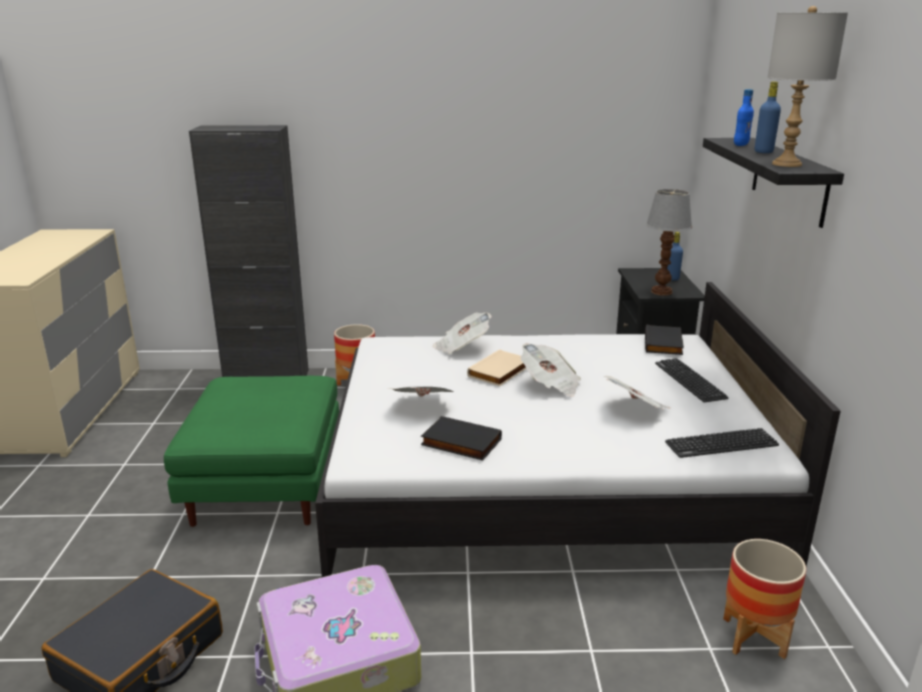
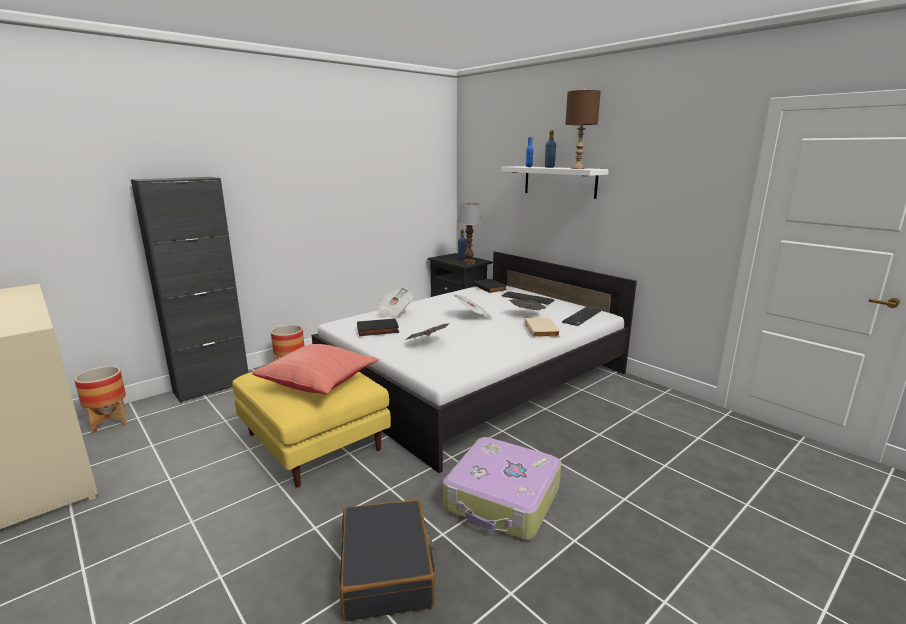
camera: 40 degrees left, 5 degrees down
green ottoman [164,376,339,527] -> yellow ottoman [232,372,391,488]
black book [421,416,502,460] -> black book moved to [357,318,399,336]
beige book [467,349,526,386] -> beige book moved to [524,318,560,338]
black shelf [703,138,844,228] -> white shelf [501,166,609,199]
planter [723,539,806,659] -> planter moved to [74,366,127,433]
grey table lamp [768,6,848,167] -> brown table lamp [565,89,601,169]
none -> red pillow [253,344,379,394]

